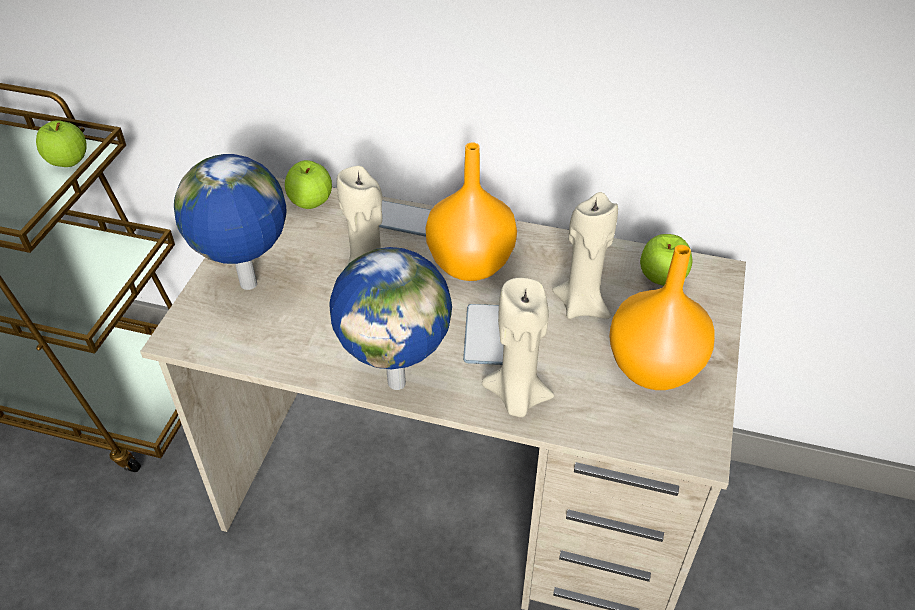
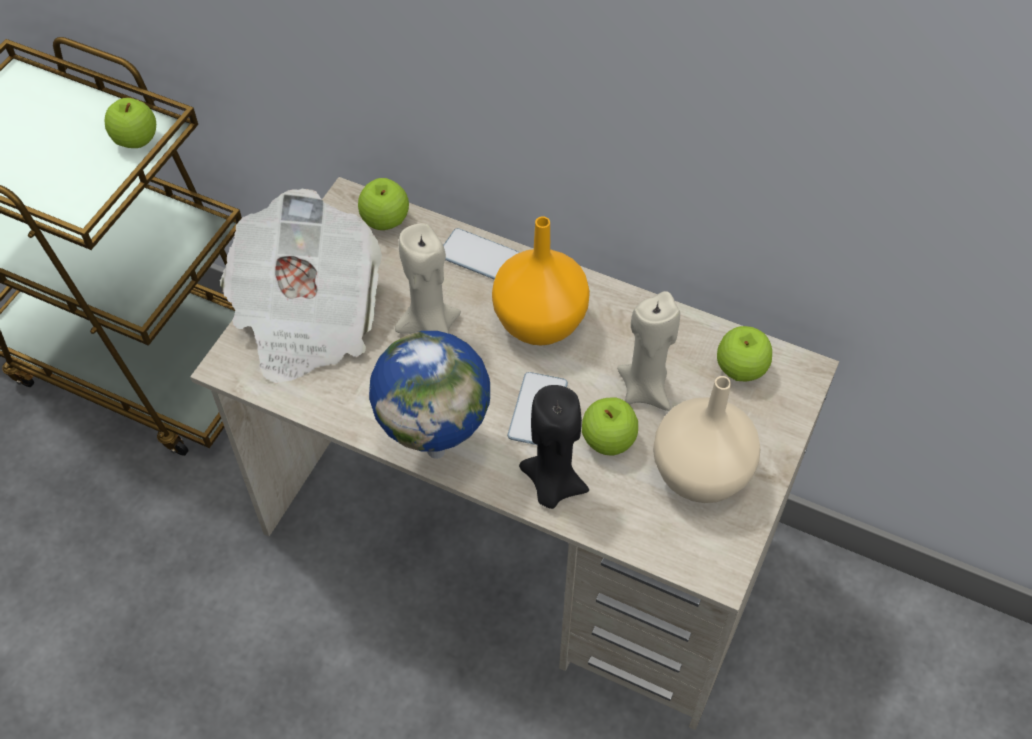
camera: 10 degrees right, 10 degrees up
globe [174,154,287,290] -> newspaper [220,189,382,383]
beige candle [482,278,555,417] -> black candle [519,385,589,509]
orange vase [609,245,715,390] -> beige vase [653,376,760,503]
none -> apple [582,397,638,455]

